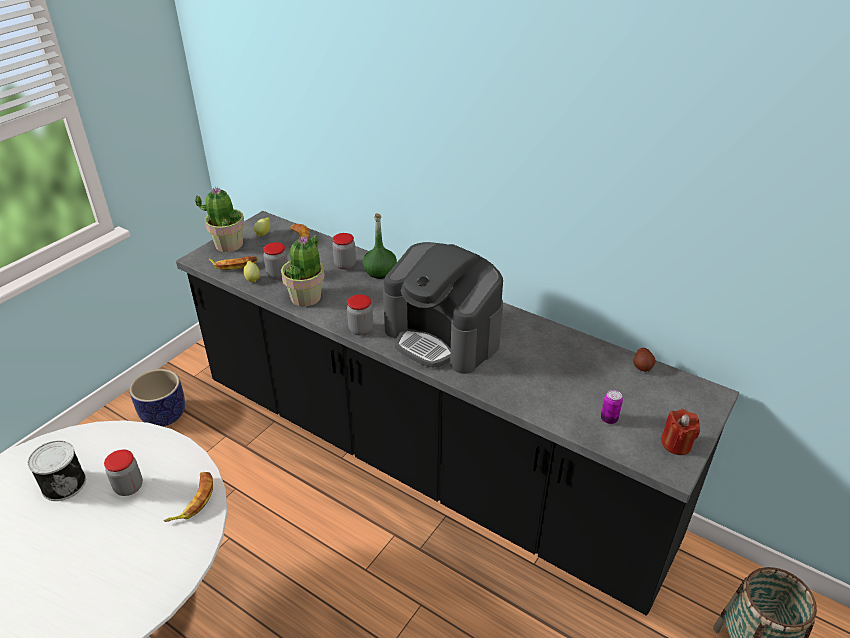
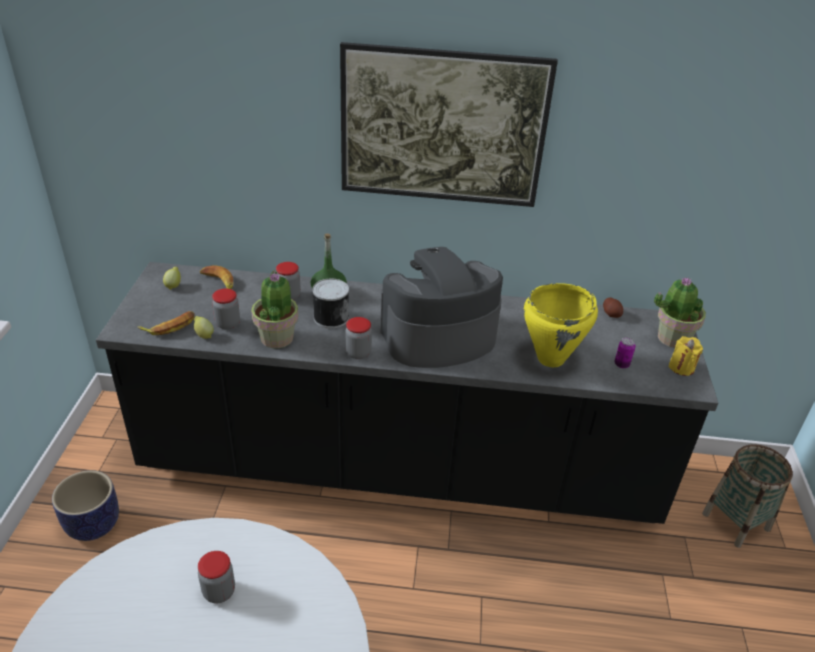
camera: 30 degrees left, 0 degrees up
can [28,440,86,501] -> can moved to [312,279,349,329]
banana [164,472,213,522] -> none
potted plant [195,187,245,252] -> potted plant moved to [654,277,706,348]
coffee machine [383,242,503,374] -> coffee machine turned 150 degrees clockwise [380,247,503,368]
red candle [661,409,700,455] -> yellow candle [668,336,703,376]
none -> picture [340,42,558,207]
none -> yellow cooking pot [524,283,598,367]

